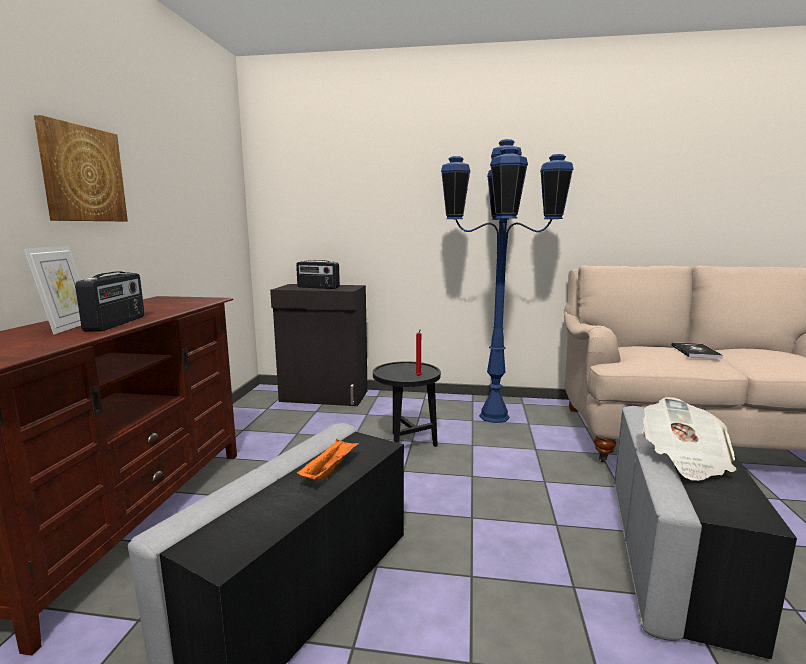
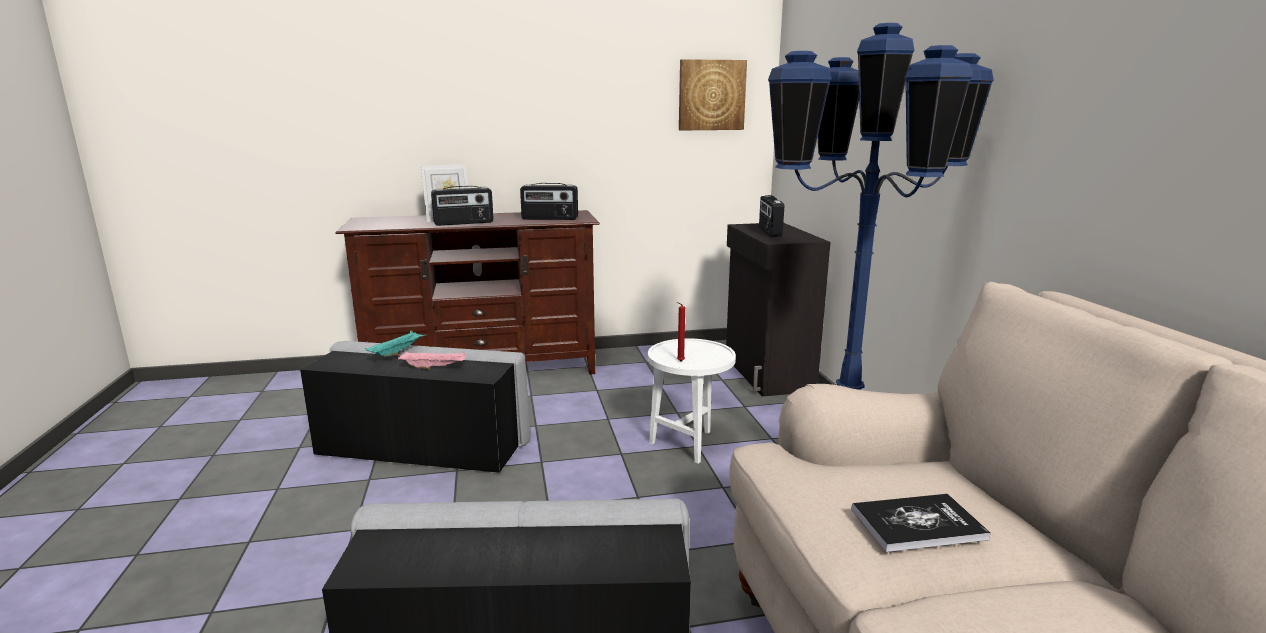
camera: 70 degrees right, 5 degrees up
picture [34,115,128,221] -> picture moved to [679,59,747,131]
orange tray [297,439,359,480] -> pink tray [398,351,465,370]
black side table [373,361,441,447] -> white side table [648,338,736,464]
newspaper [642,397,736,481] -> none
none -> turquoise tray [365,330,427,357]
none -> radio [520,183,578,220]

